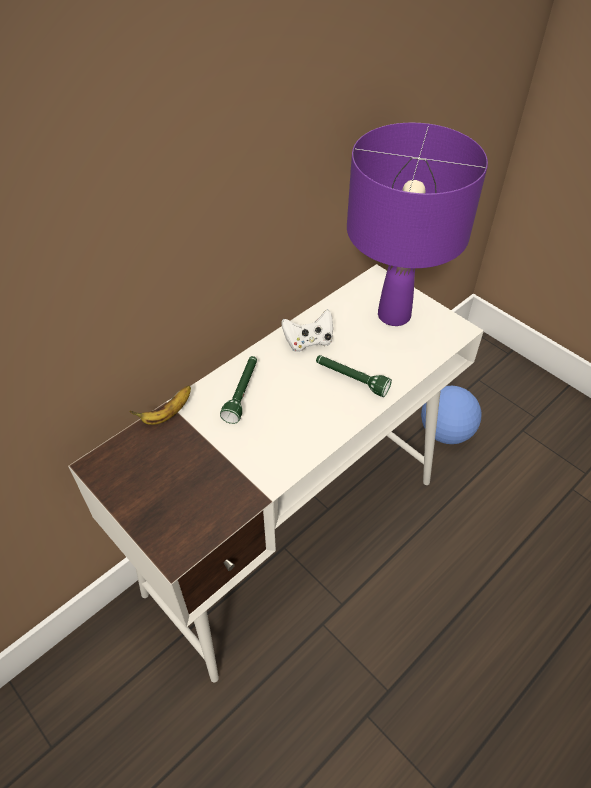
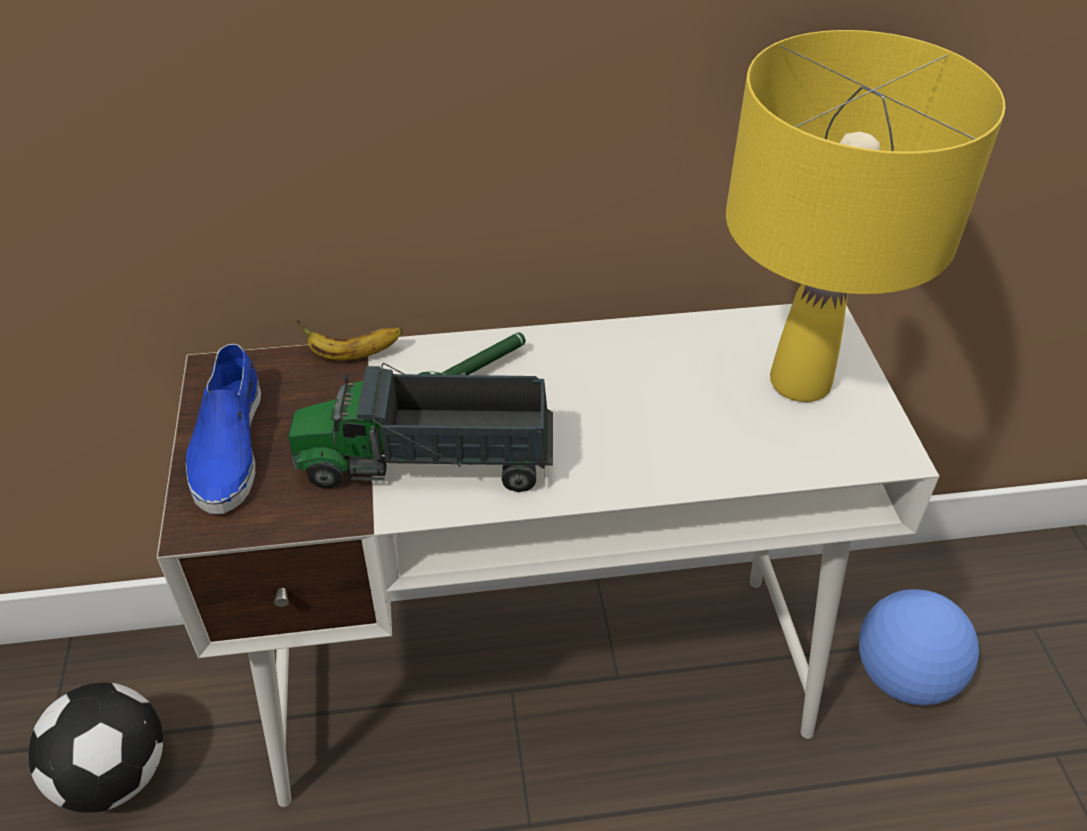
camera: 35 degrees right, 5 degrees down
white game controller [281,309,333,352] -> none
green flashlight [316,355,392,397] -> none
purple table lamp [347,123,488,326] -> yellow table lamp [726,30,1005,402]
none -> football [29,682,163,813]
none -> blue shoe [186,344,261,514]
none -> toy truck [288,363,553,492]

